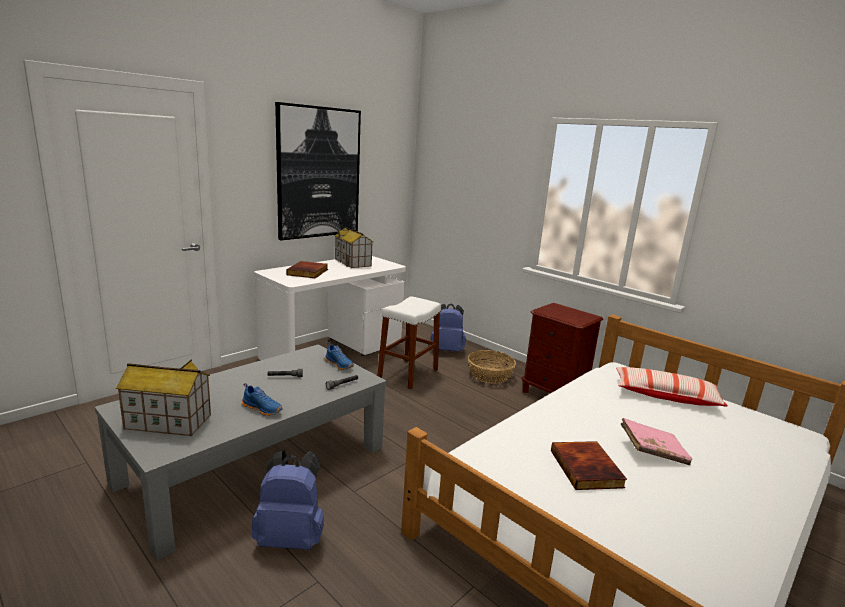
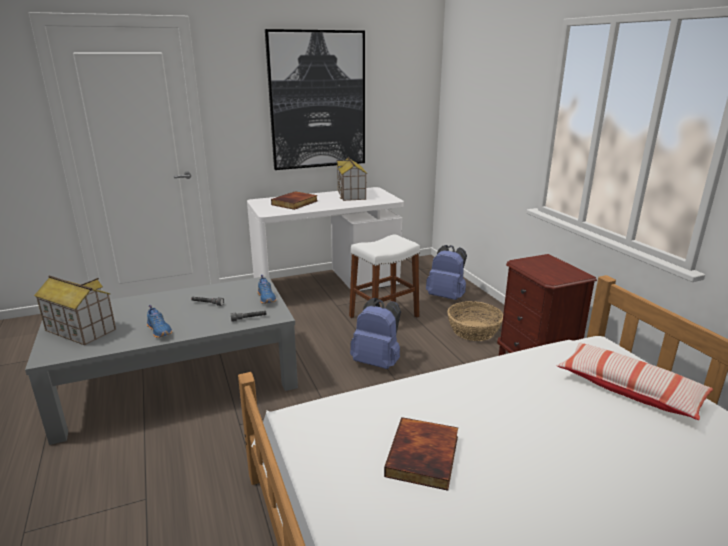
camera: 25 degrees right, 5 degrees up
blue backpack [252,450,324,550] -> blue backpack moved to [350,298,401,369]
pink book [621,418,692,466] -> none

